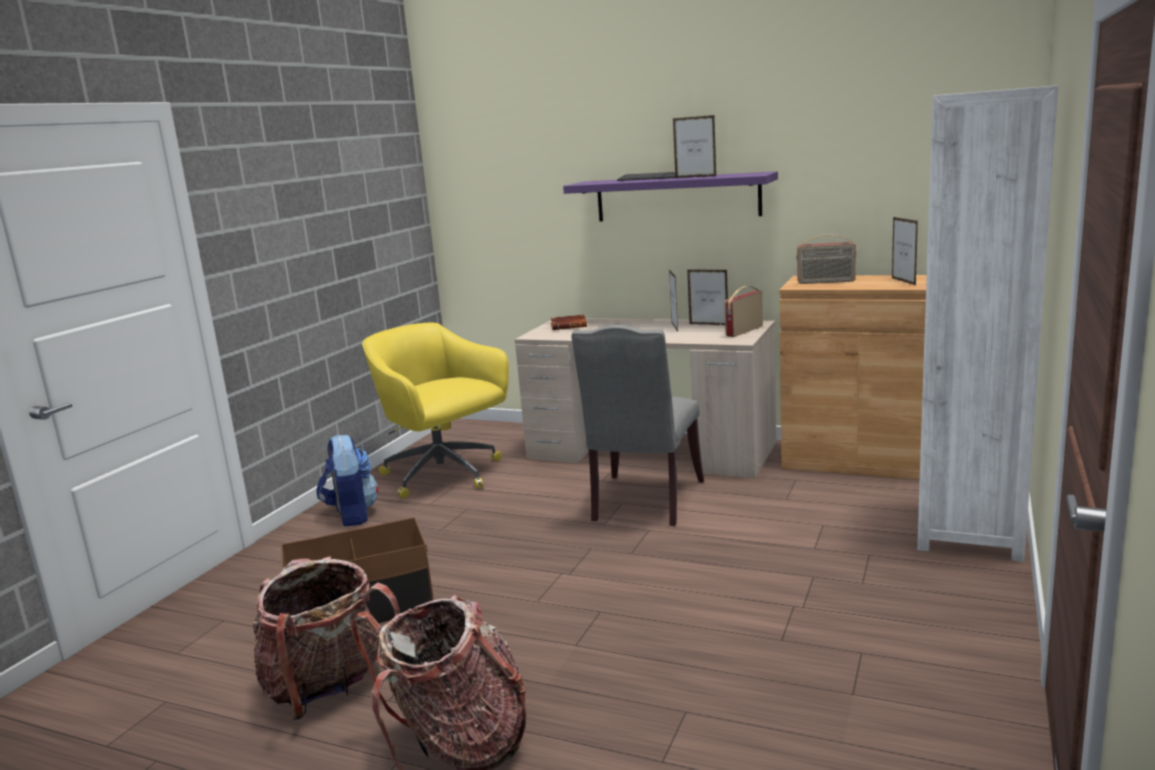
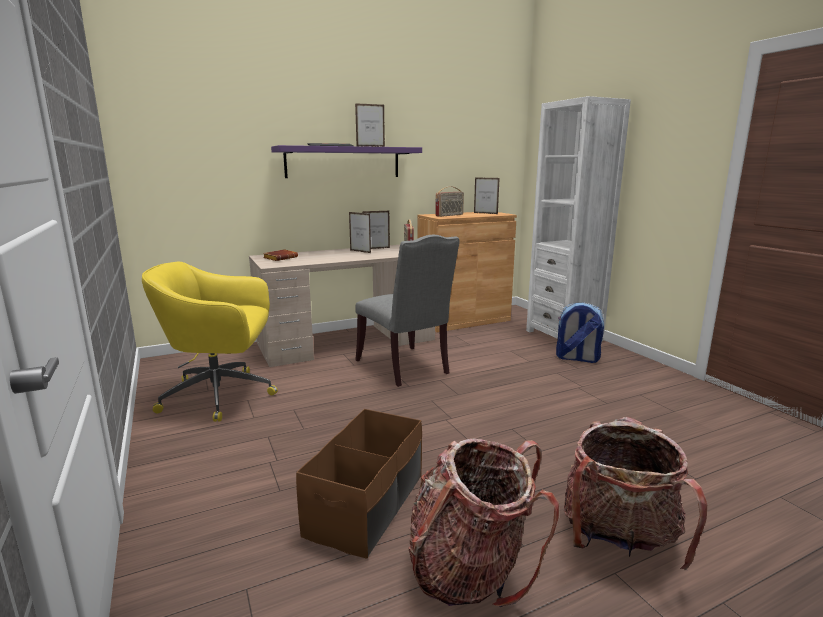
camera: 50 degrees left, 0 degrees up
backpack [316,435,379,526] -> backpack moved to [556,302,604,363]

